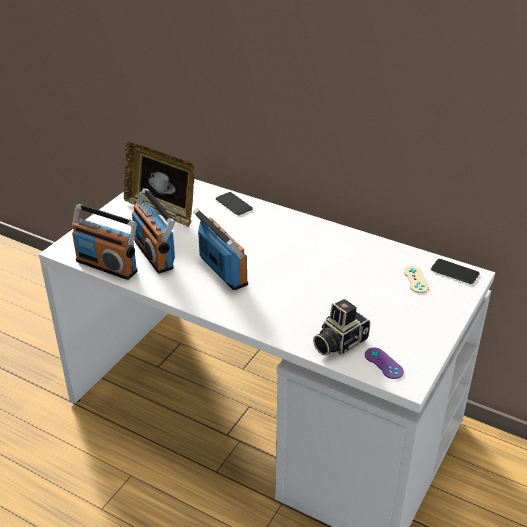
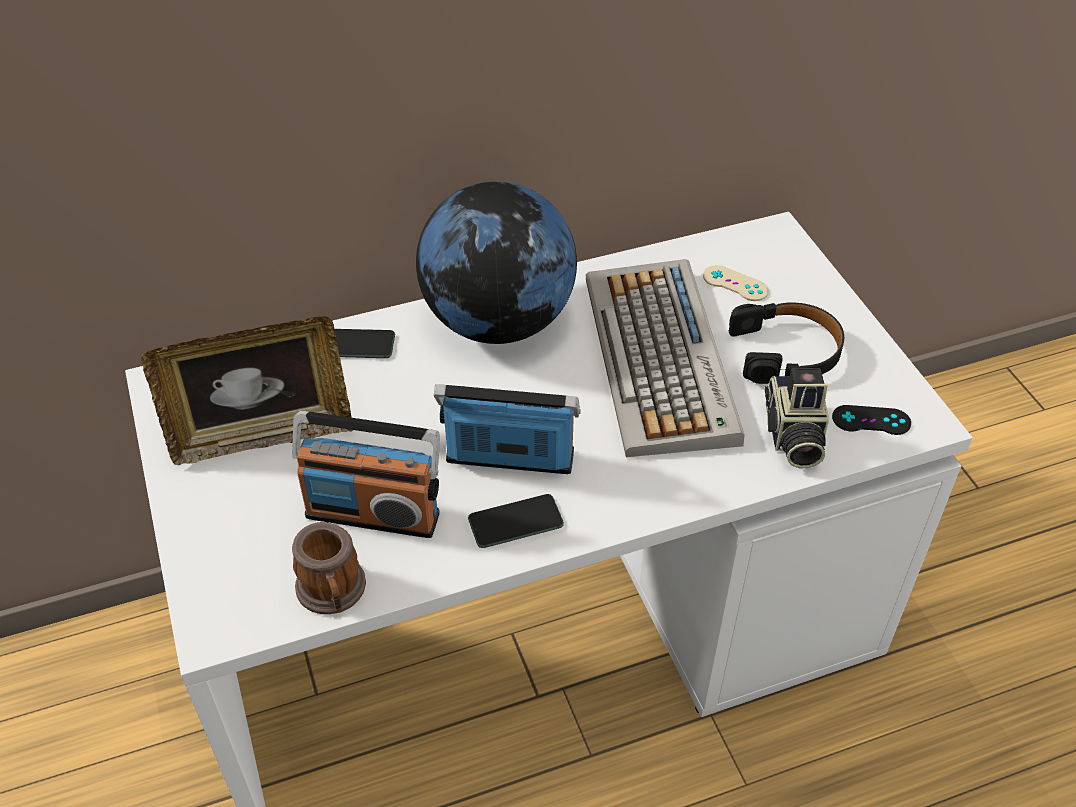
camera: 50 degrees left, 10 degrees up
radio [72,204,138,280] -> mug [292,522,366,614]
purple game controller [365,348,404,379] -> black game controller [832,405,911,435]
phone [431,259,479,284] -> phone moved to [468,494,564,548]
none -> globe [416,181,577,344]
none -> keyboard [586,259,745,457]
none -> black headphones [729,302,844,384]

